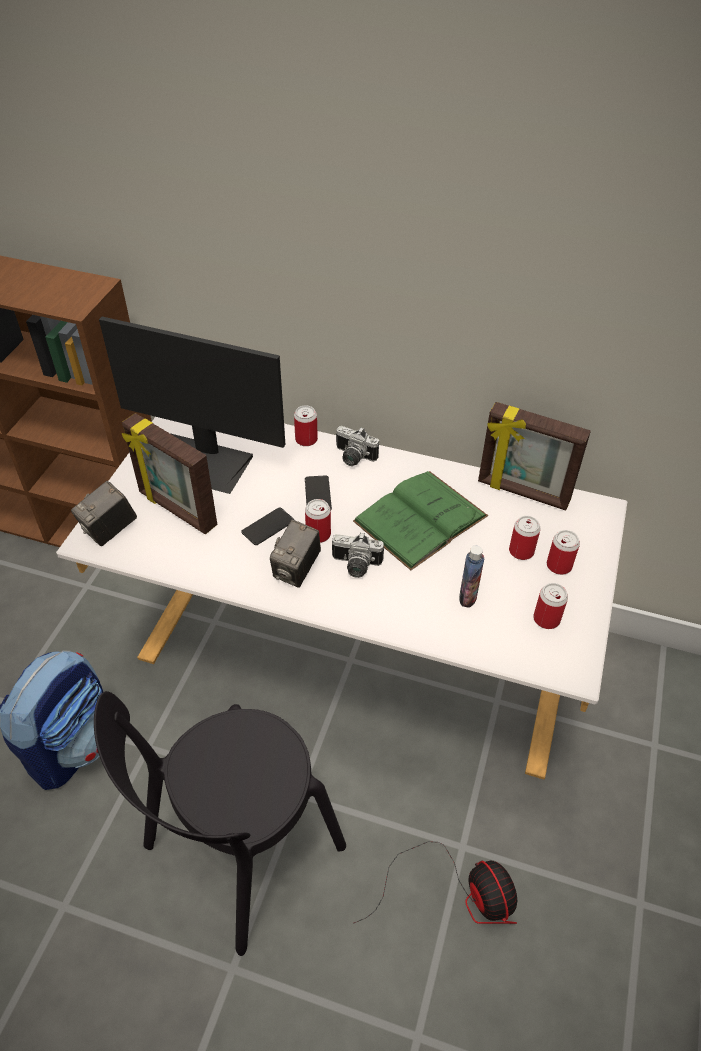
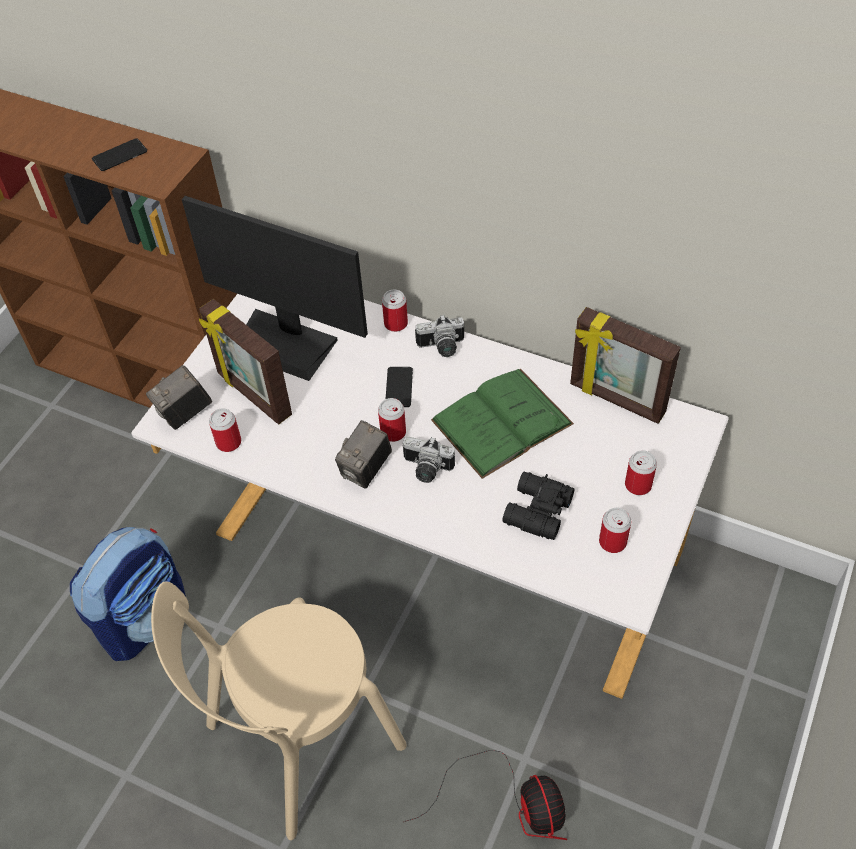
camera: 10 degrees right, 5 degrees up
black chair [94,691,346,956] -> beige chair [151,581,407,840]
phone [241,508,294,545] -> phone moved to [92,138,147,171]
camera [336,426,379,466] -> camera turned 45 degrees counterclockwise [415,314,464,357]
bottle [459,546,484,608] -> black binoculars [502,472,574,540]
can [509,516,541,560] -> can moved to [209,408,241,452]

